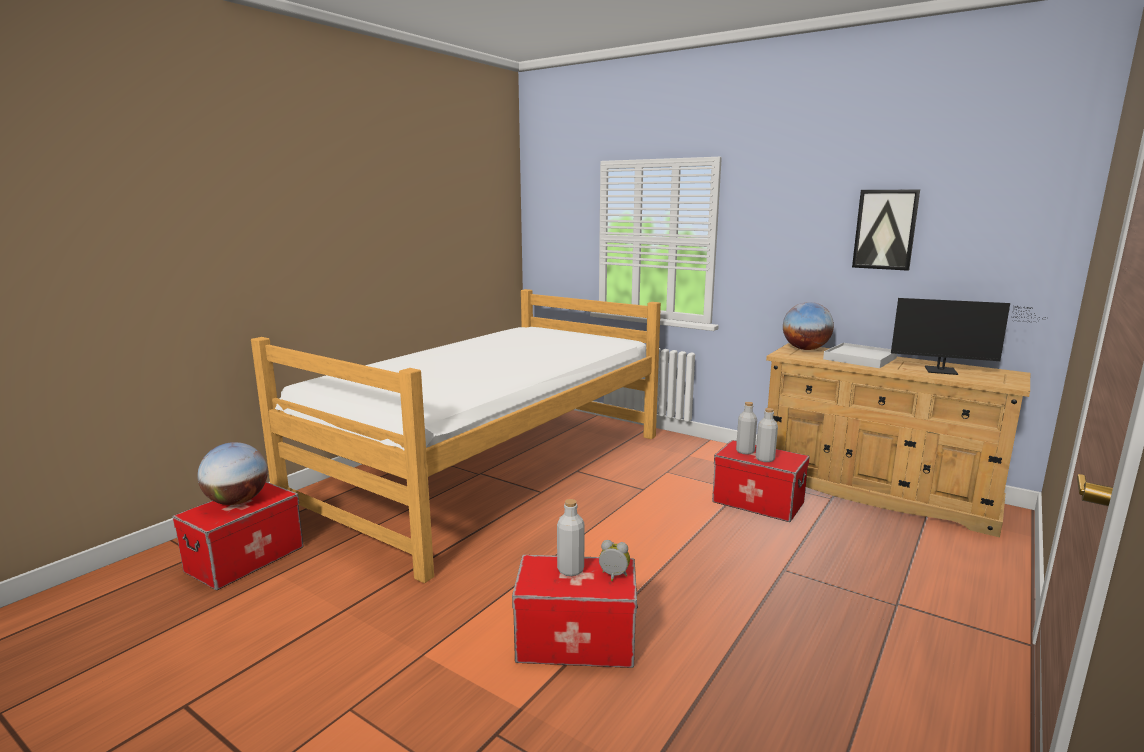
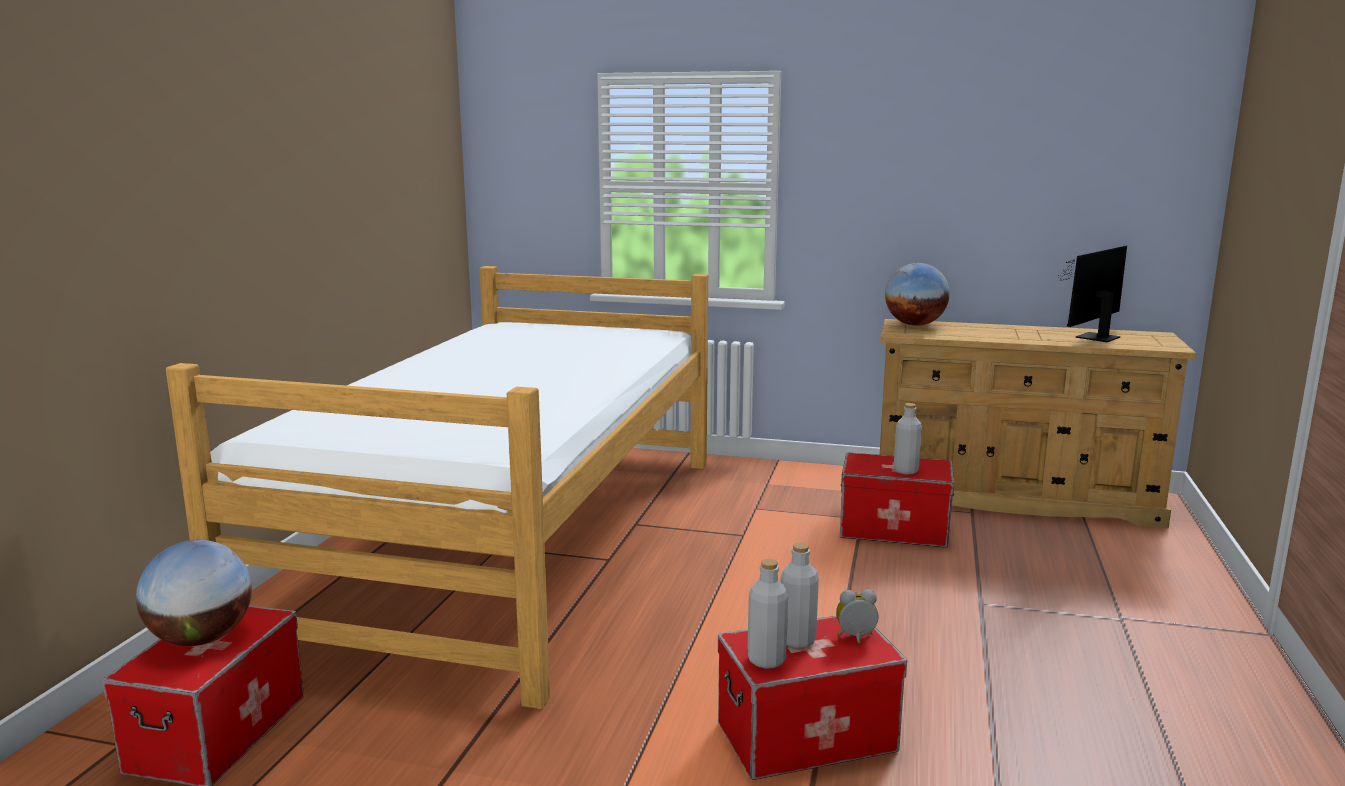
camera: 20 degrees left, 0 degrees up
grey bottle [736,402,757,455] -> grey bottle moved to [747,559,788,669]
white tray [823,343,897,368] -> none
picture [852,189,920,271] -> none
monitor [891,298,1046,375] -> monitor turned 135 degrees clockwise [1057,245,1127,342]

